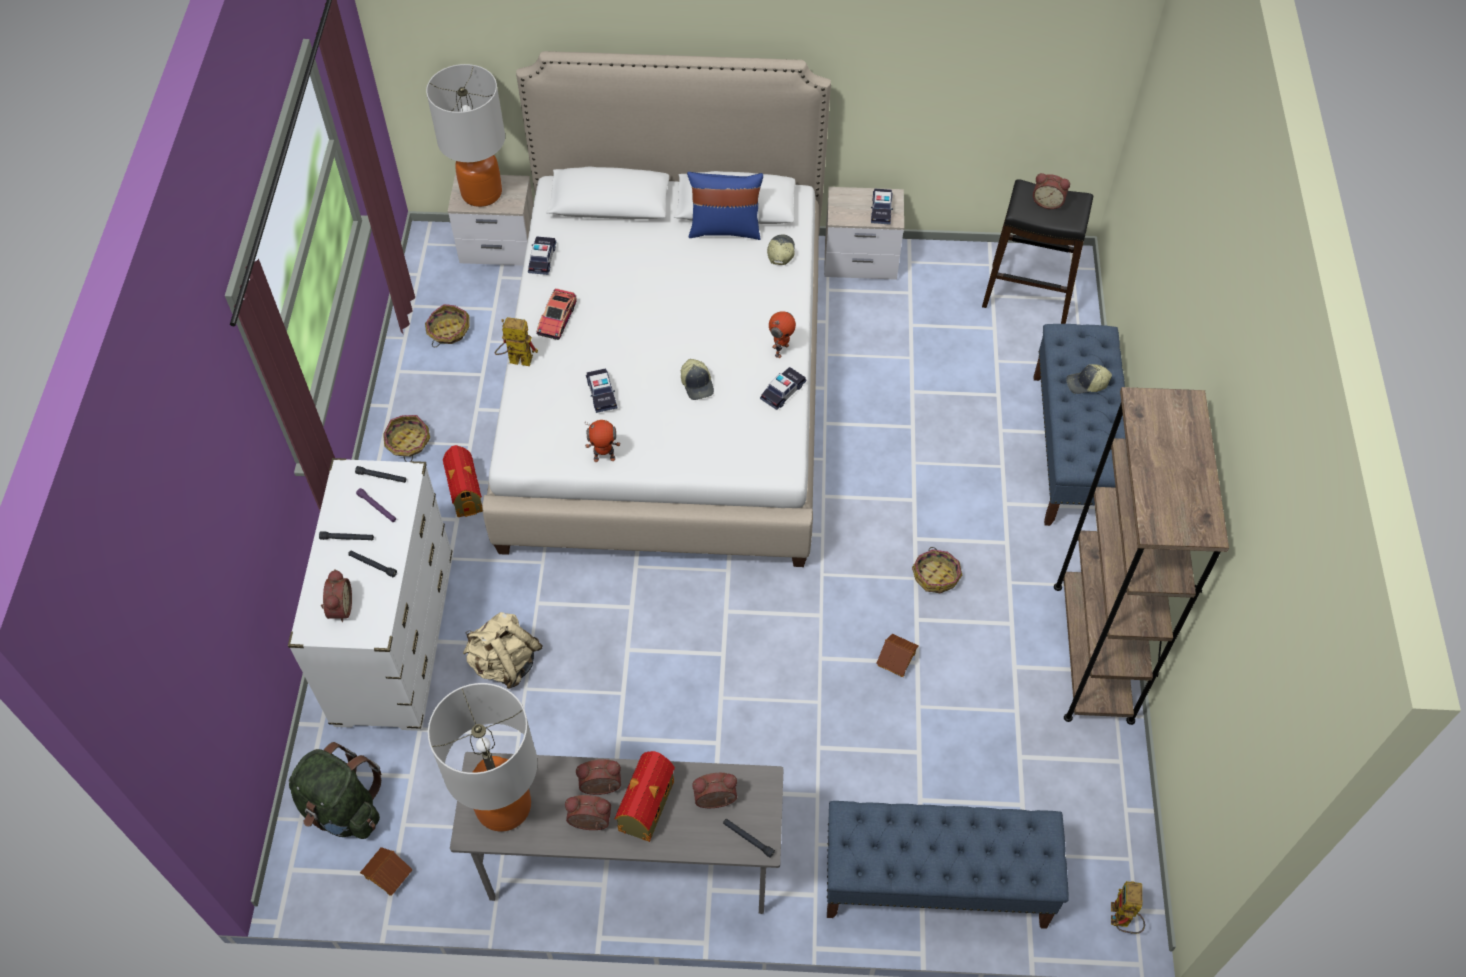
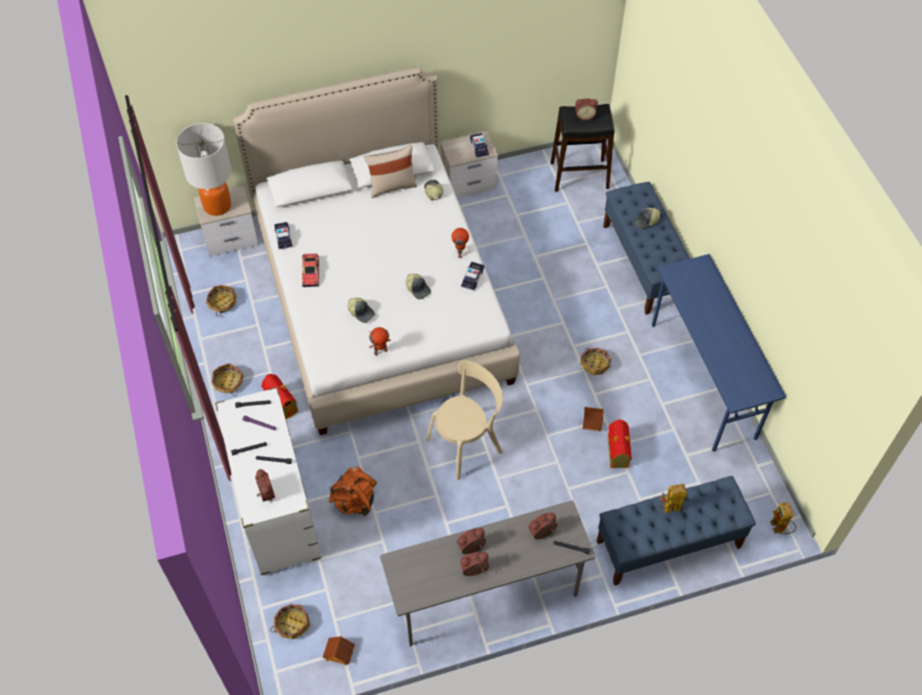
camera: 20 degrees left, 0 degrees up
green backpack [289,742,382,839] -> basket [270,604,311,639]
table lamp [428,683,538,831] -> none
beige backpack [463,612,543,689] -> orange backpack [329,467,377,516]
toy robot [495,317,538,366] -> toy robot moved to [659,484,687,513]
toy car [586,368,617,413] -> cap [348,298,375,323]
toy house [615,751,675,842] -> toy house moved to [608,420,632,468]
blue pillow [687,172,763,240] -> beige pillow [364,145,417,198]
brown bookcase [1054,387,1229,725] -> blue desk [652,254,786,452]
none -> beige chair [426,360,503,480]

